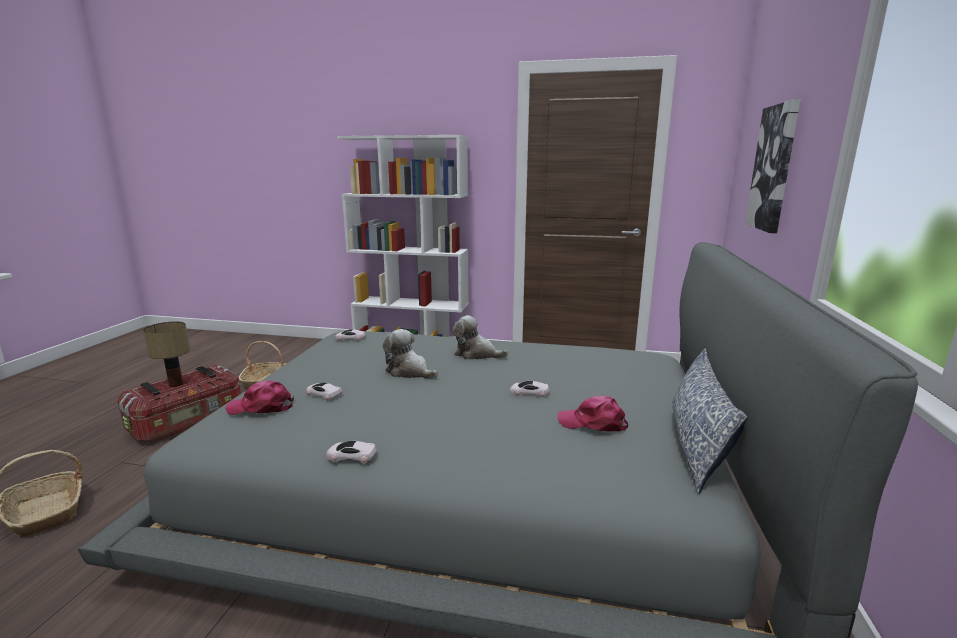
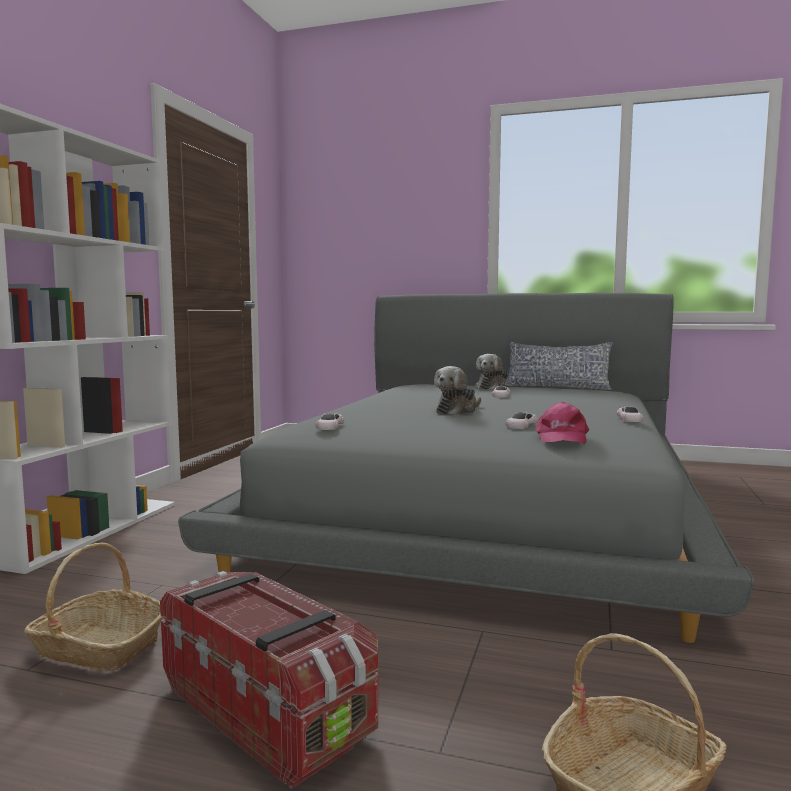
camera: 85 degrees left, 10 degrees down
table lamp [143,321,190,387] -> none
plush toy [453,315,508,359] -> plush toy moved to [475,354,508,390]
pink cap [557,396,628,432] -> none
picture [745,100,800,233] -> none

